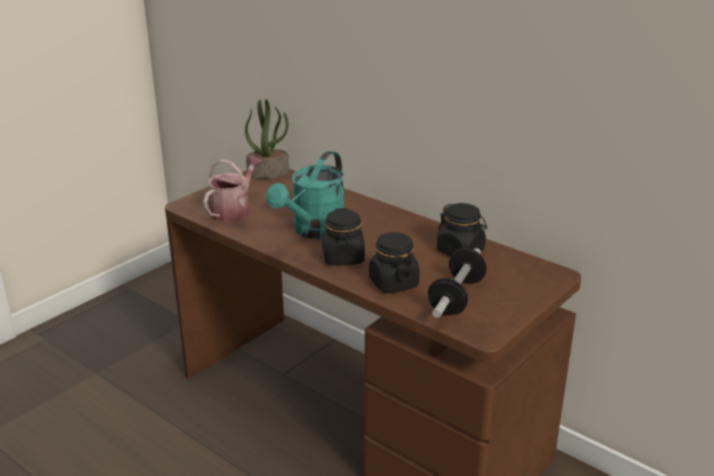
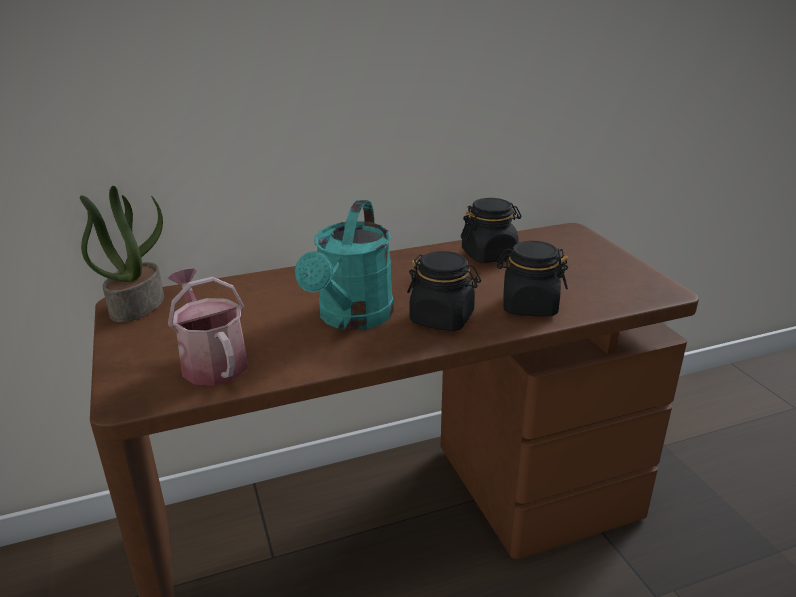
camera: 60 degrees left, 0 degrees up
turquoise watering can [266,151,344,239] -> turquoise watering can turned 45 degrees clockwise [295,200,394,330]
dumbbell [428,248,487,318] -> none

